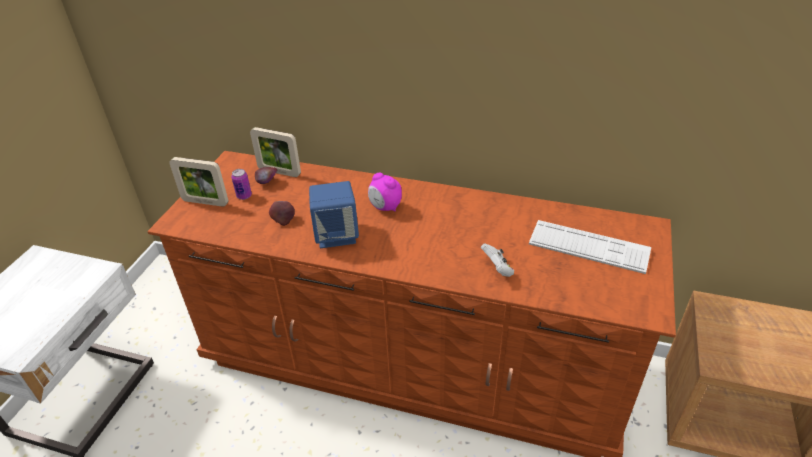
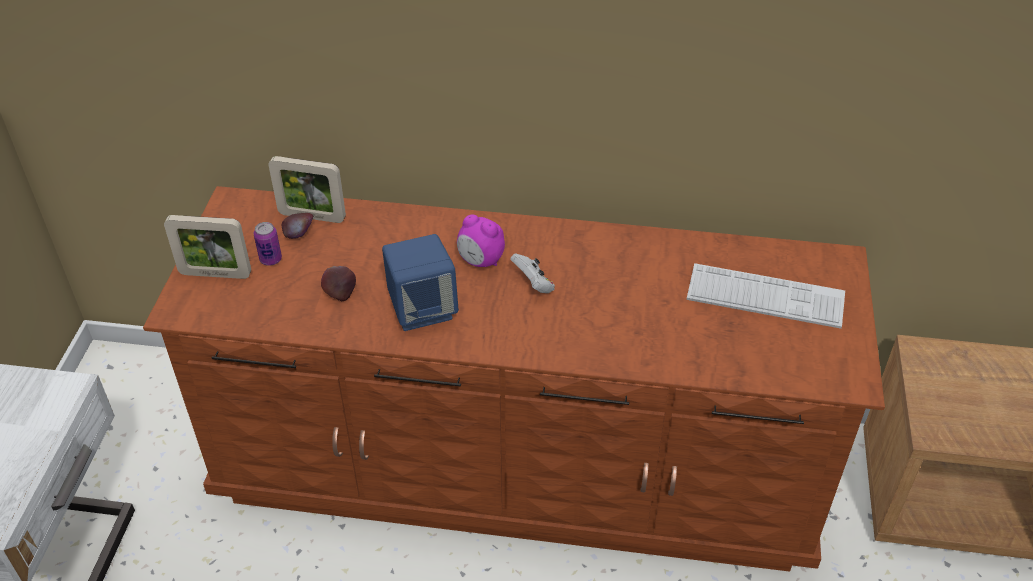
camera: 10 degrees left, 5 degrees up
white game controller [481,244,514,277] -> white game controller moved to [510,253,555,293]

